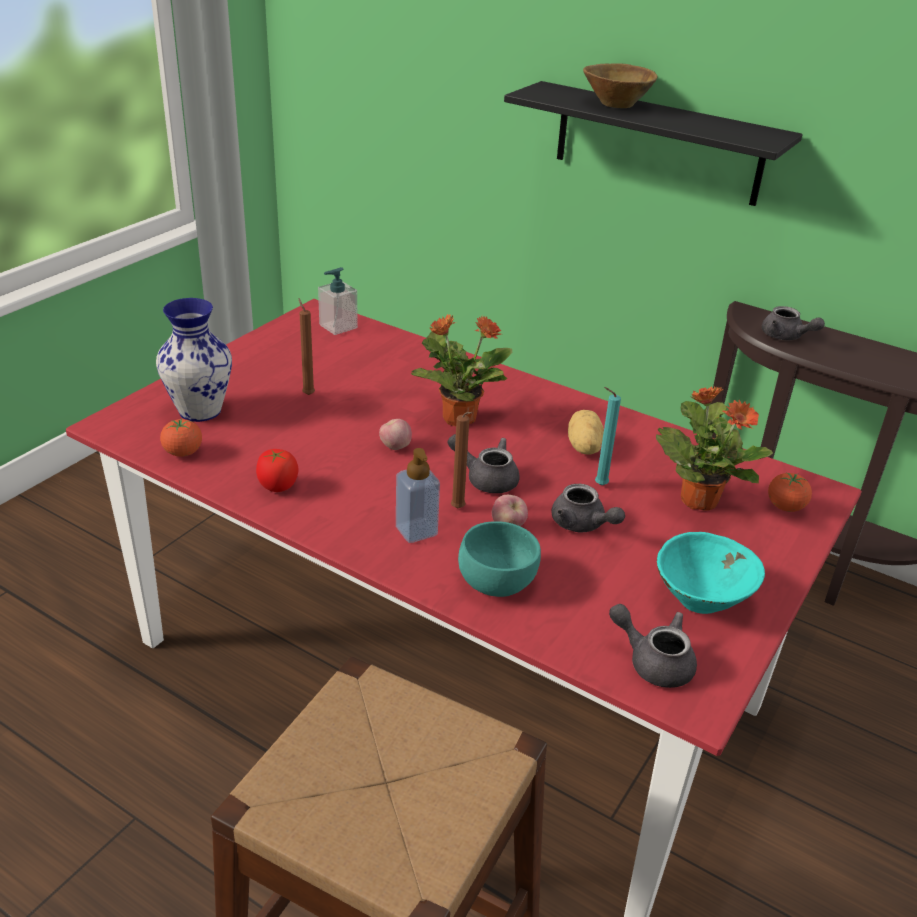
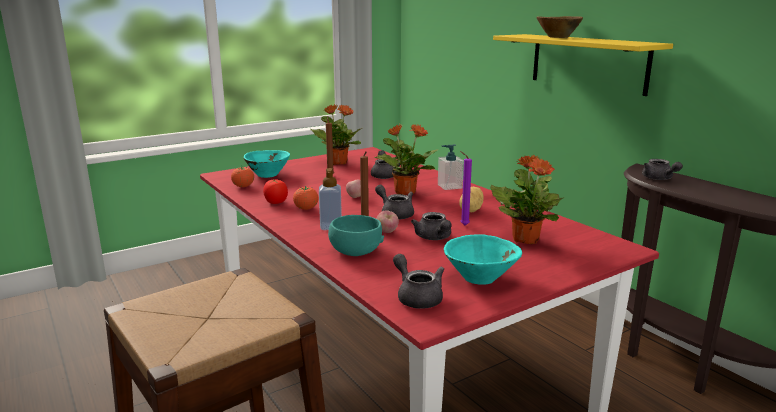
camera: 25 degrees right, 15 degrees down
vase [156,298,232,422] -> turquoise bowl [244,150,290,178]
soap dispenser [318,267,358,335] -> soap dispenser moved to [438,144,464,190]
black shelf [504,81,802,206] -> yellow shelf [493,34,673,96]
turquoise candle [595,387,621,485] -> purple candle [460,151,472,225]
tomato [768,473,812,512] -> tomato moved to [293,186,318,210]
none -> potted plant [311,104,362,165]
none -> grey teapot [371,150,400,179]

